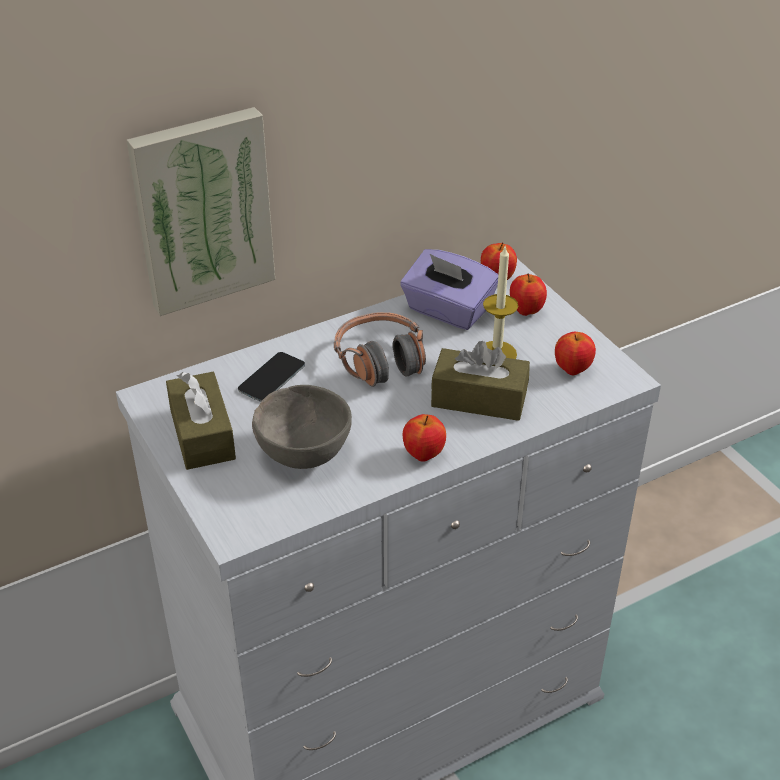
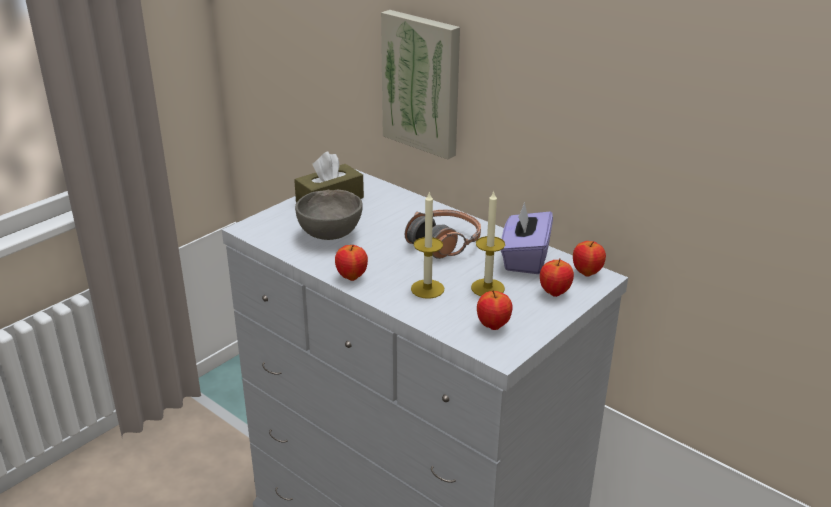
camera: 70 degrees right, 10 degrees down
phone [238,352,305,402] -> none
brown tissue box [431,341,530,421] -> candle [411,191,444,299]

